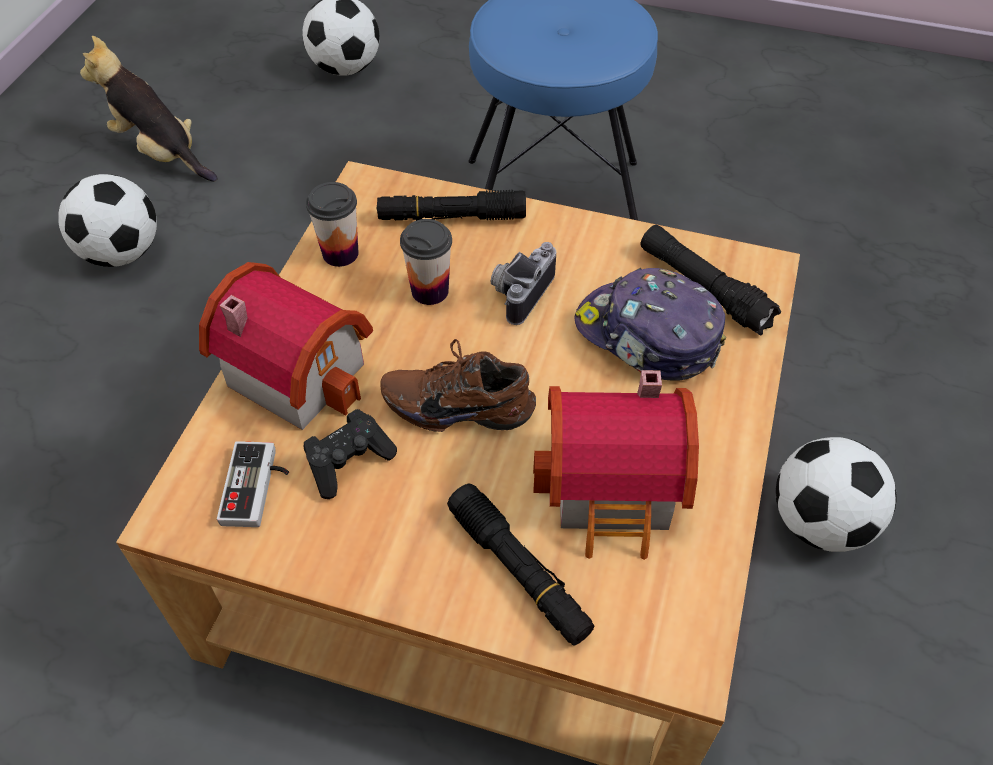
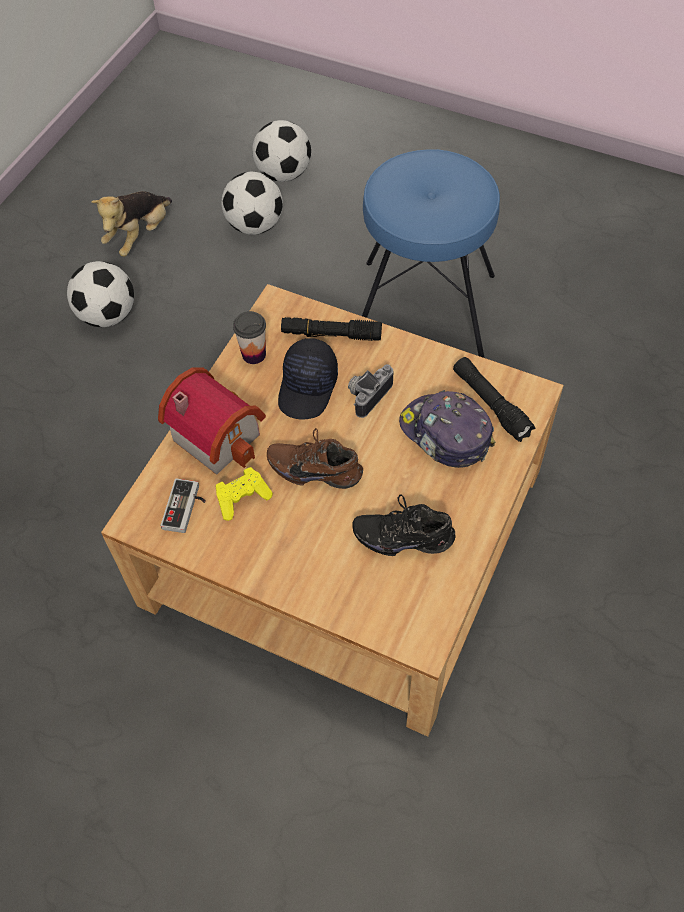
camera: 10 degrees right, 5 degrees up
plush toy [80,36,218,182] -> plush toy turned 105 degrees counterclockwise [91,191,172,256]
black game controller [304,409,397,499] -> yellow game controller [216,467,273,521]
cup [400,219,452,305] -> black cap [278,338,338,420]
black flashlight [447,483,595,646] -> none
toy house [533,370,699,560] -> black shoe [352,495,456,556]
football [776,437,896,552] -> football moved to [221,172,283,235]

